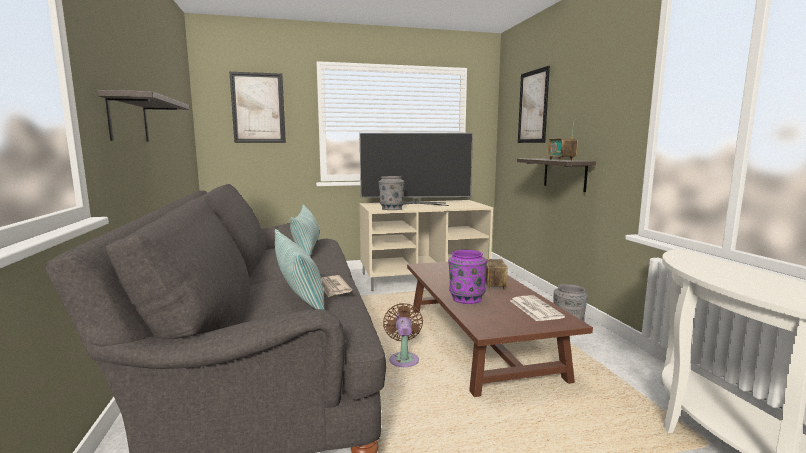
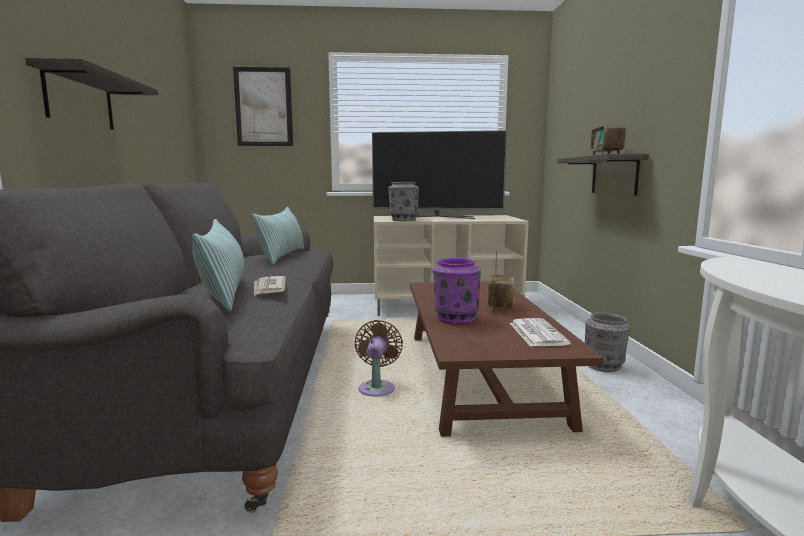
camera: 10 degrees right, 0 degrees up
picture [518,66,550,143] -> none

